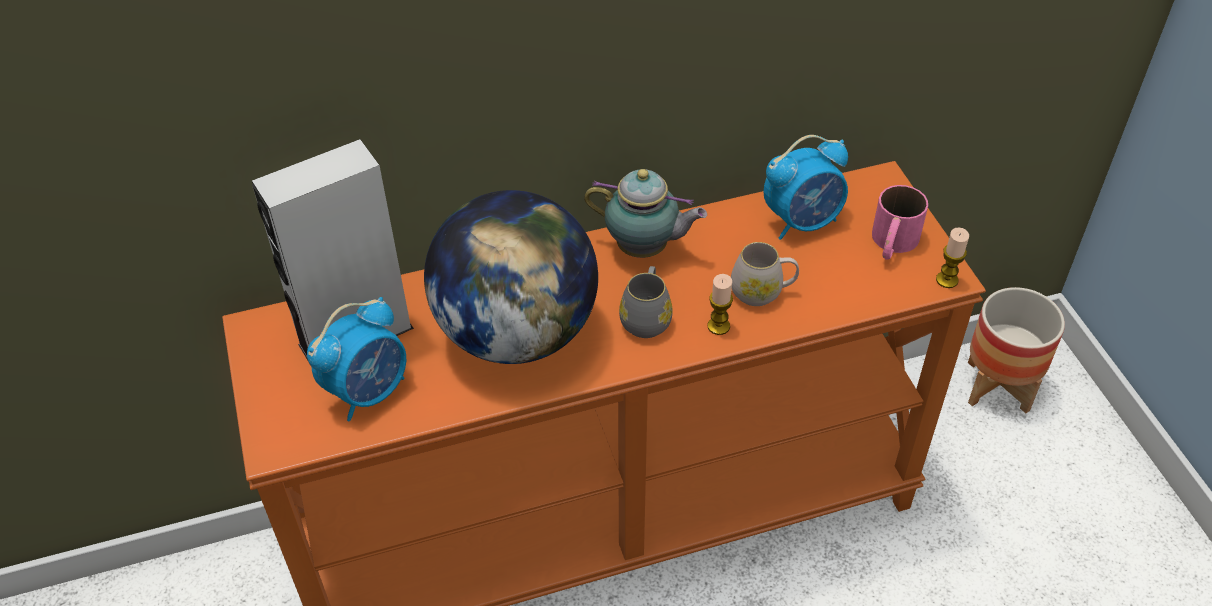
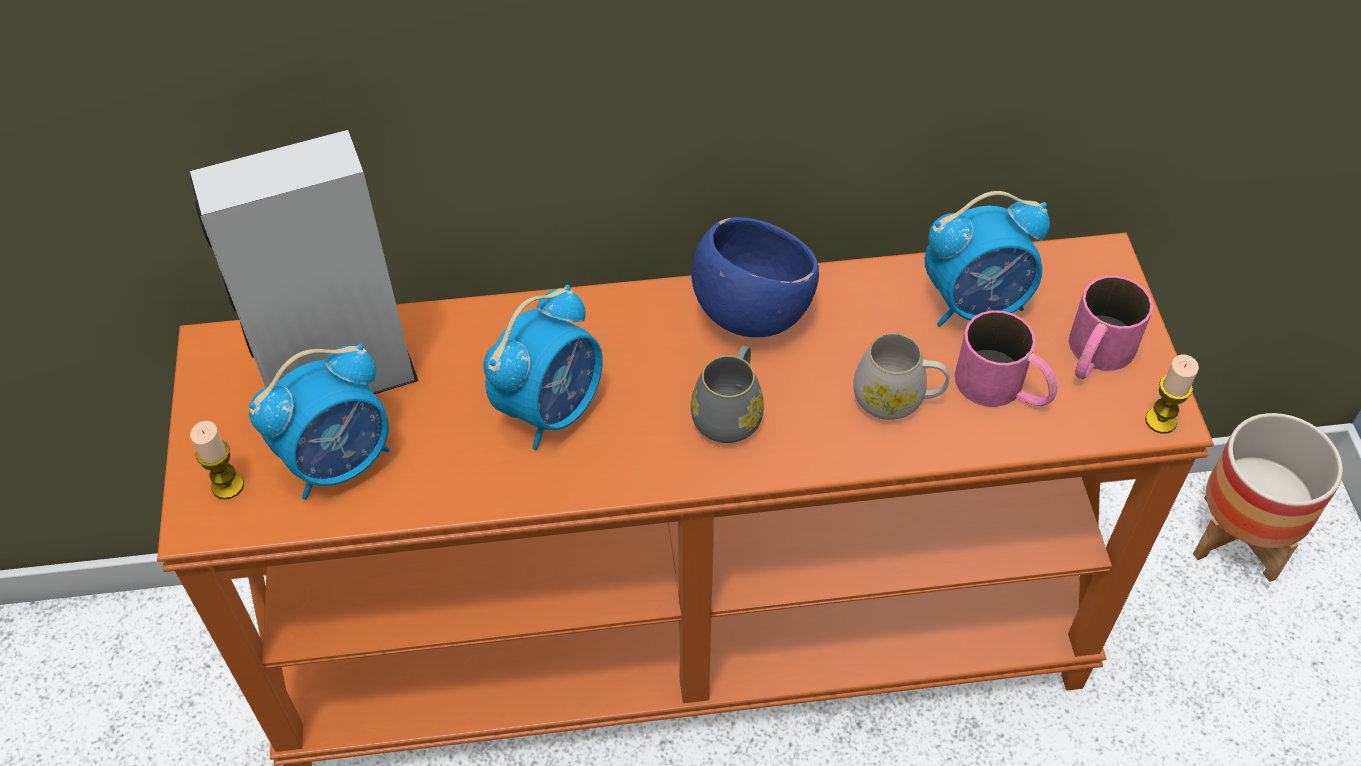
camera: 10 degrees right, 5 degrees up
globe [424,190,598,364] -> alarm clock [483,285,603,450]
teapot [584,169,707,258] -> blue bowl [691,217,819,337]
candle [708,274,733,335] -> candle moved to [190,421,244,499]
none -> pink mug [955,310,1057,407]

